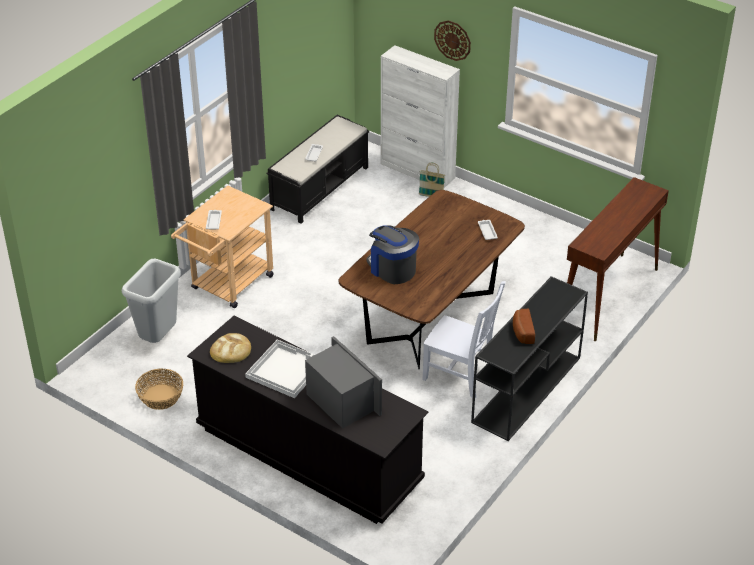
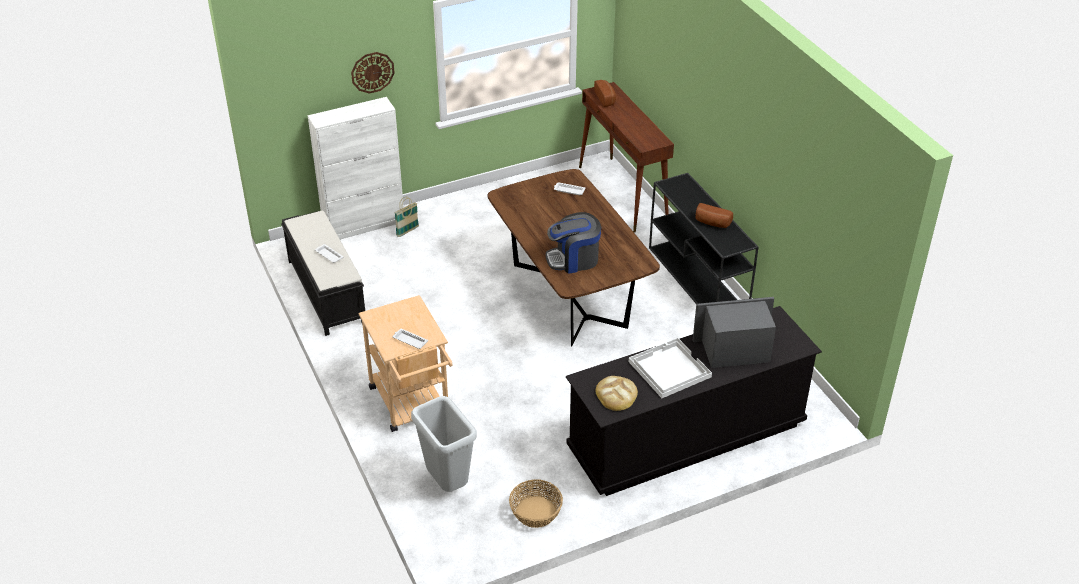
camera: 60 degrees left, 0 degrees up
white chair [422,281,506,398] -> none
none -> bread [594,80,616,107]

